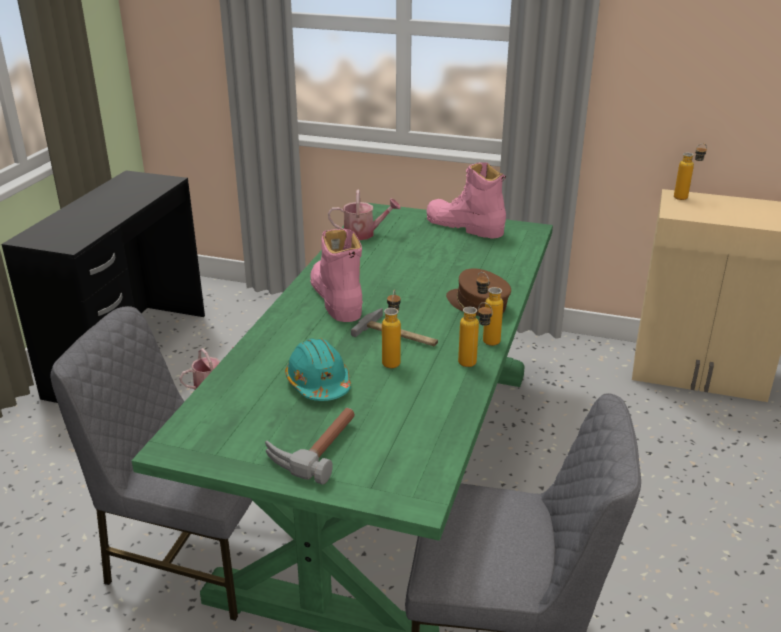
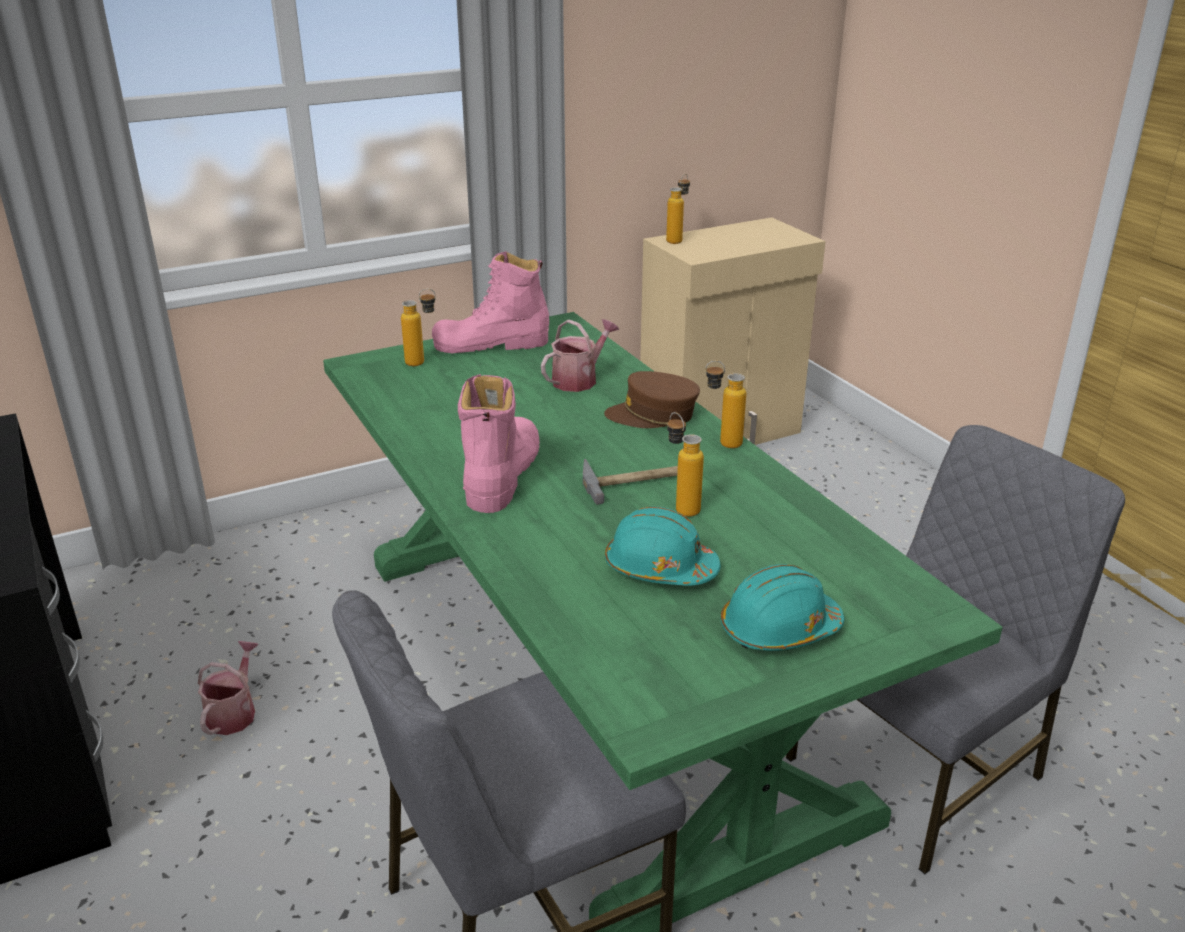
camera: 45 degrees left, 0 degrees up
hammer [265,408,355,485] -> turquoise hard hat [721,564,844,651]
pink boot [310,229,363,322] -> pink boot turned 75 degrees clockwise [458,374,540,513]
watering can [328,190,401,240] -> watering can moved to [541,319,619,392]
bottle [458,302,493,367] -> bottle moved to [401,288,436,366]

